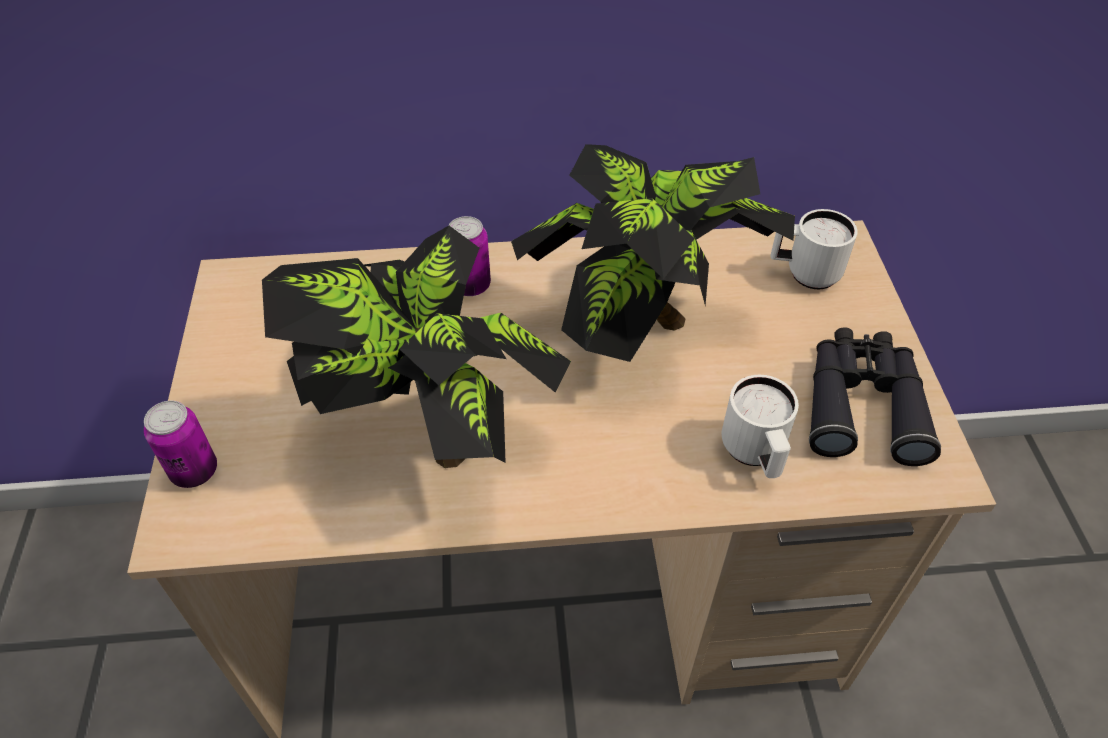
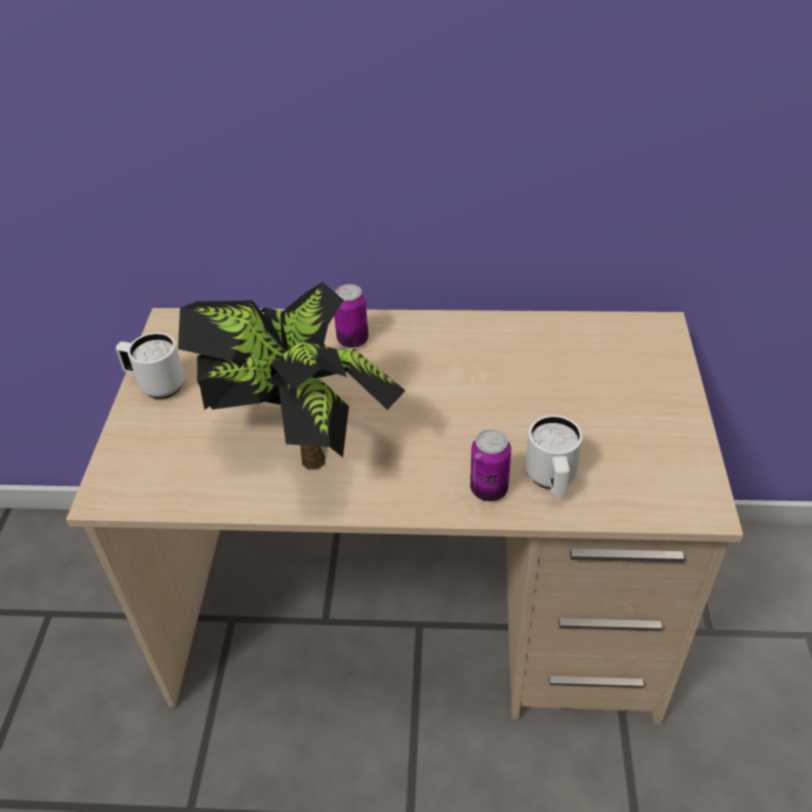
camera: 10 degrees right, 5 degrees down
can [144,401,217,488] -> can moved to [470,429,511,501]
potted plant [511,144,795,362] -> none
white mug [770,209,858,289] -> white mug moved to [116,333,184,399]
black binoculars [809,328,941,466] -> none

